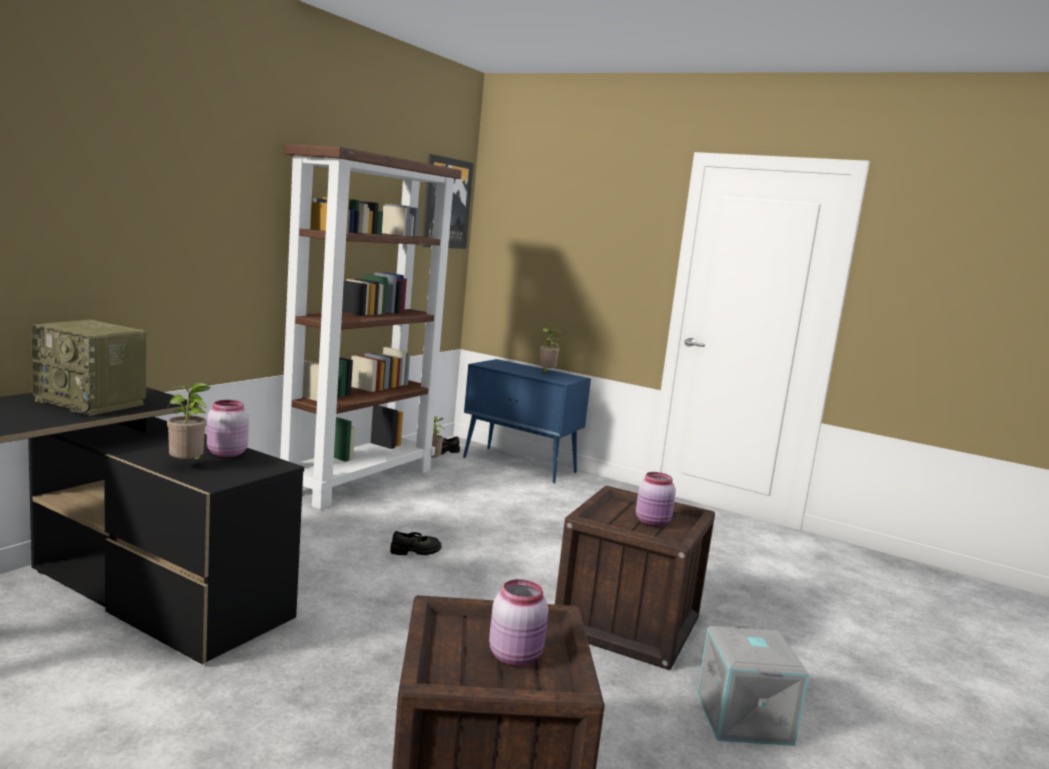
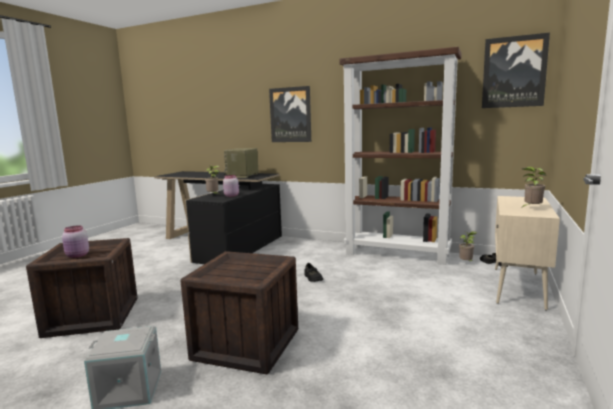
camera: 85 degrees right, 0 degrees up
blue cabinet [463,359,591,483] -> beige cabinet [495,196,560,310]
pink jar [636,472,676,527] -> none
none -> picture [269,86,311,142]

